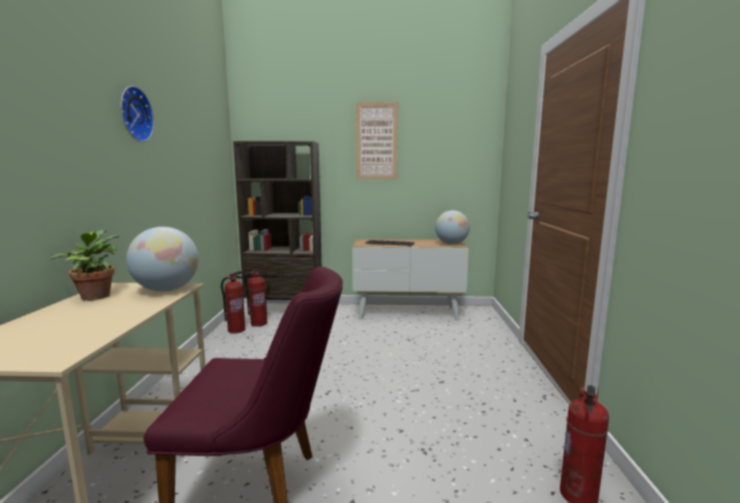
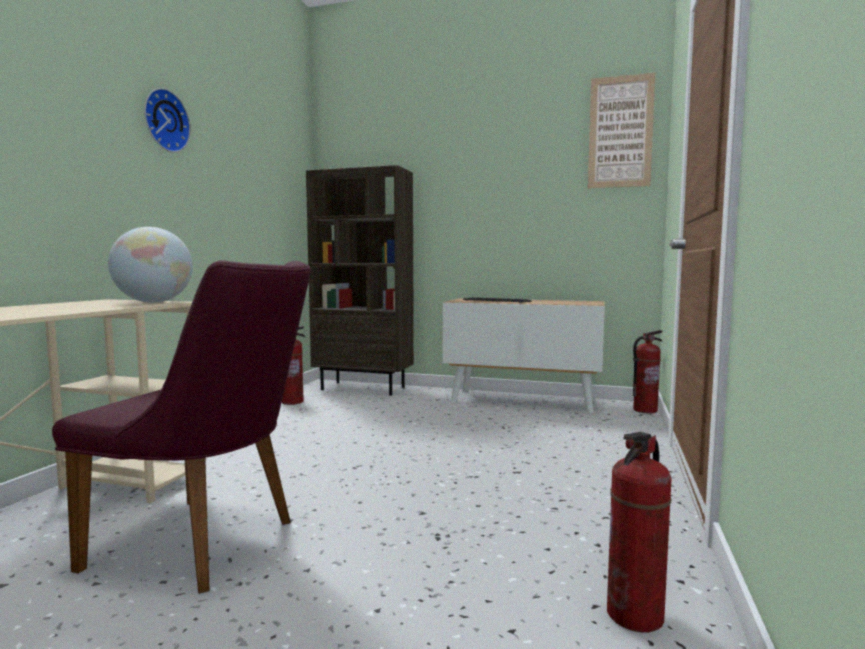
camera: 15 degrees right, 5 degrees down
potted plant [50,230,119,300] -> none
fire extinguisher [245,266,268,327] -> fire extinguisher moved to [633,330,663,414]
picture [356,102,398,180] -> picture moved to [588,72,655,188]
globe [435,210,470,245] -> none

